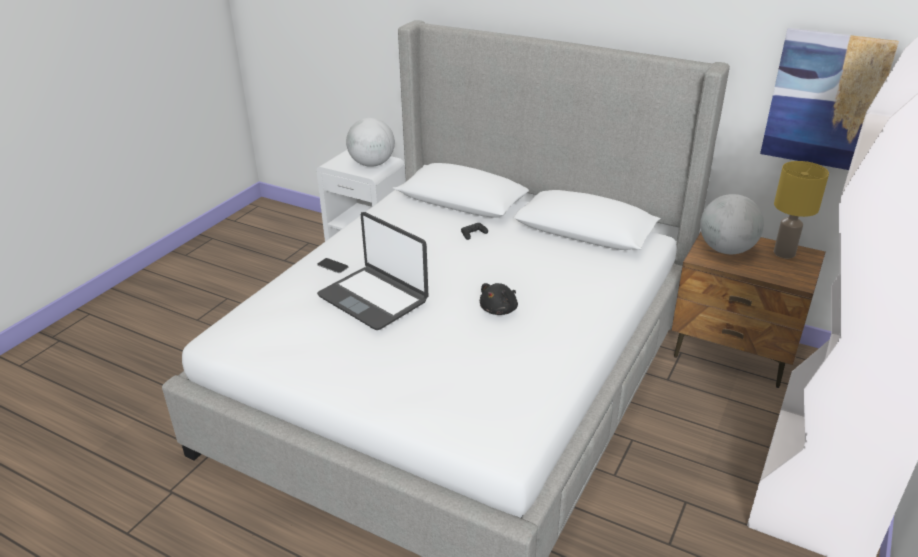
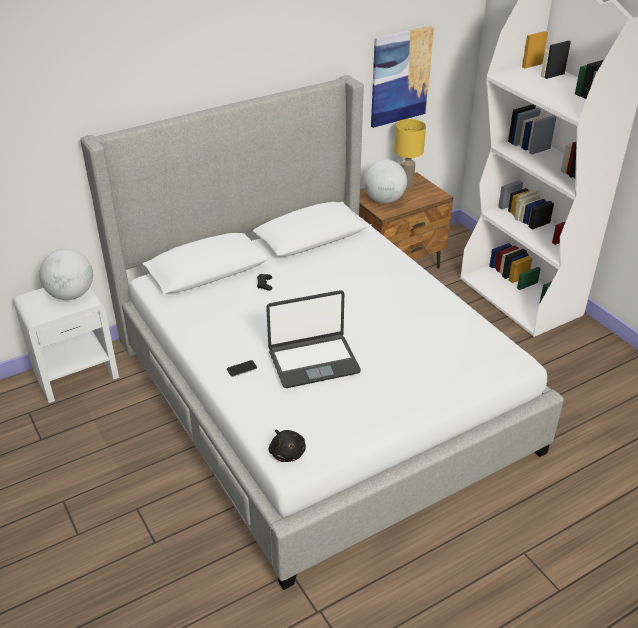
camera: 60 degrees left, 5 degrees up
black plush toy [480,283,518,315] -> black plush toy moved to [269,429,306,462]

